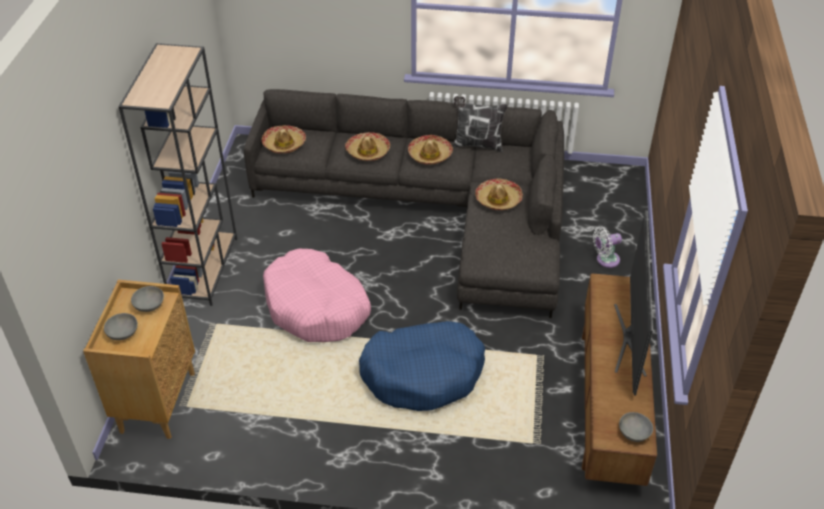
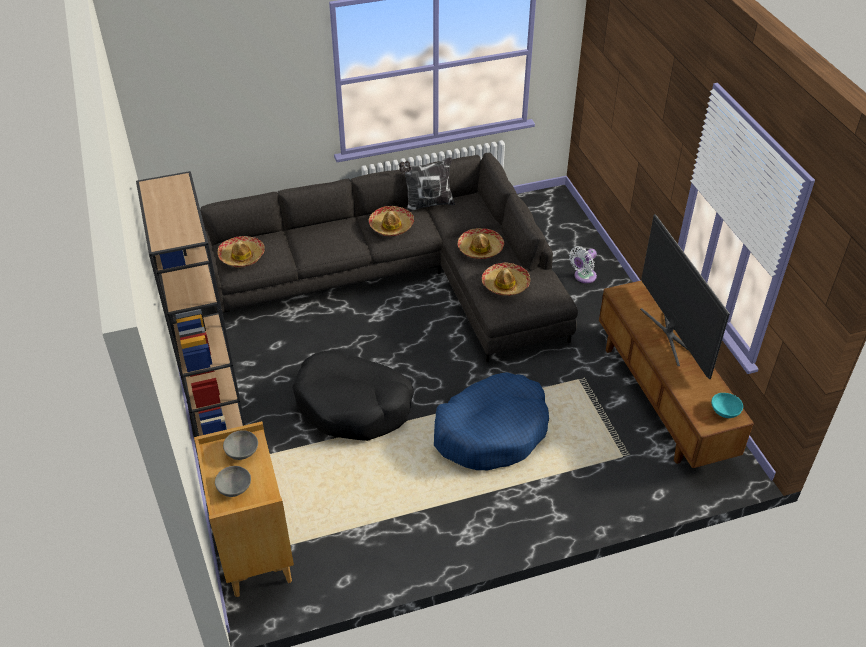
camera: 25 degrees left, 0 degrees up
pink dog bed [263,249,371,342] -> black dog bed [292,350,414,441]
hat [345,132,390,161] -> hat moved to [482,263,530,296]
grey bowl [619,412,653,442] -> turquoise bowl [711,393,743,418]

